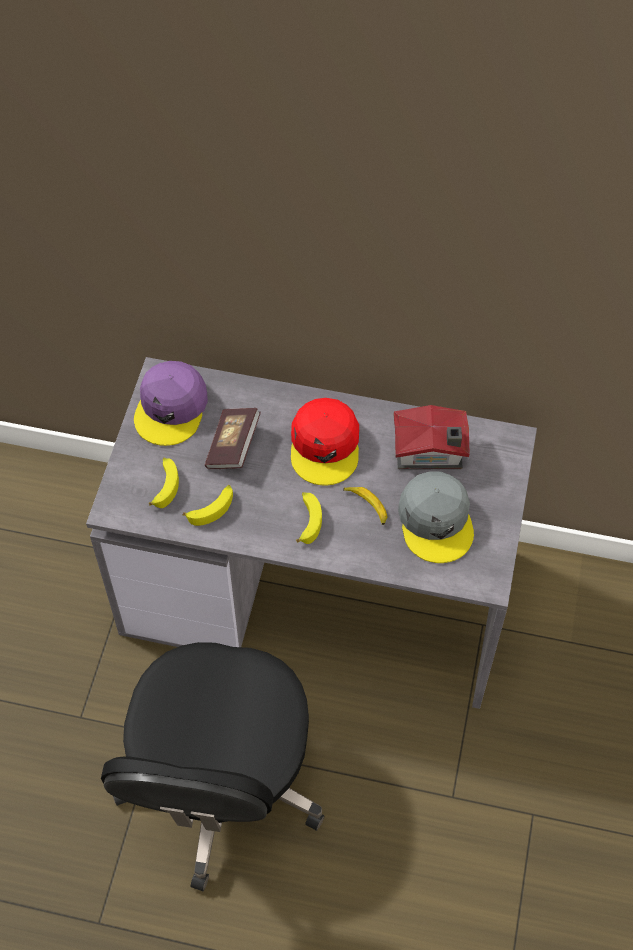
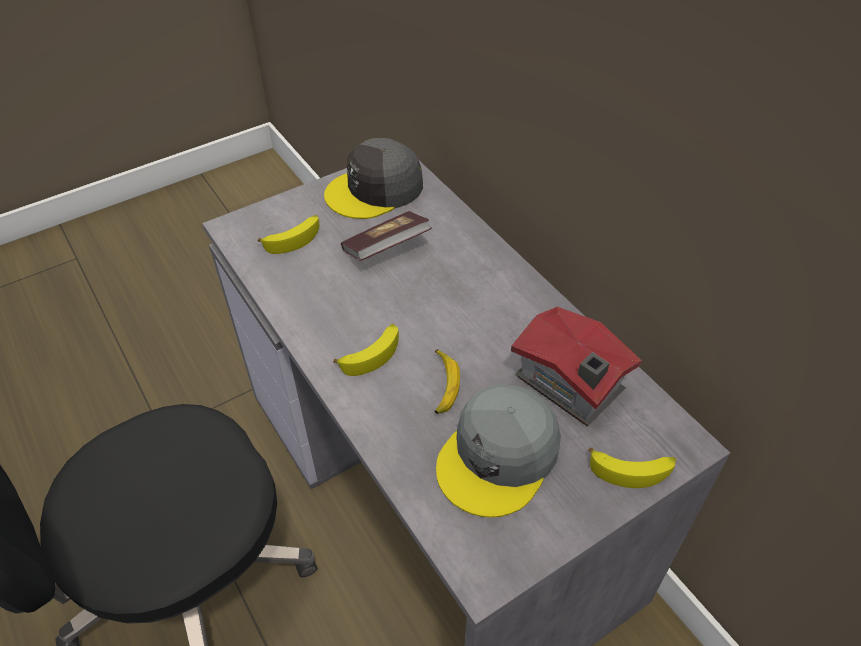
camera: 45 degrees right, 10 degrees down
purple cap [134,361,208,446] -> grey cap [324,138,423,219]
banana [183,485,233,526] -> banana moved to [588,448,676,488]
red cap [291,398,359,485] -> none

